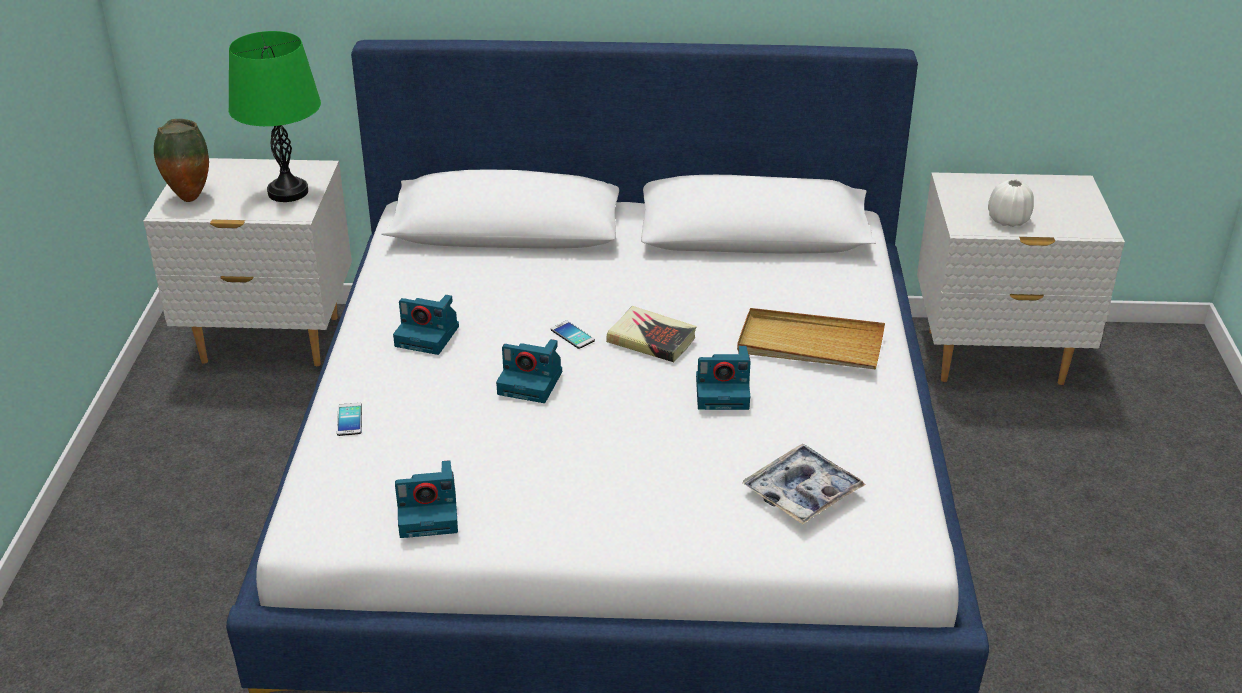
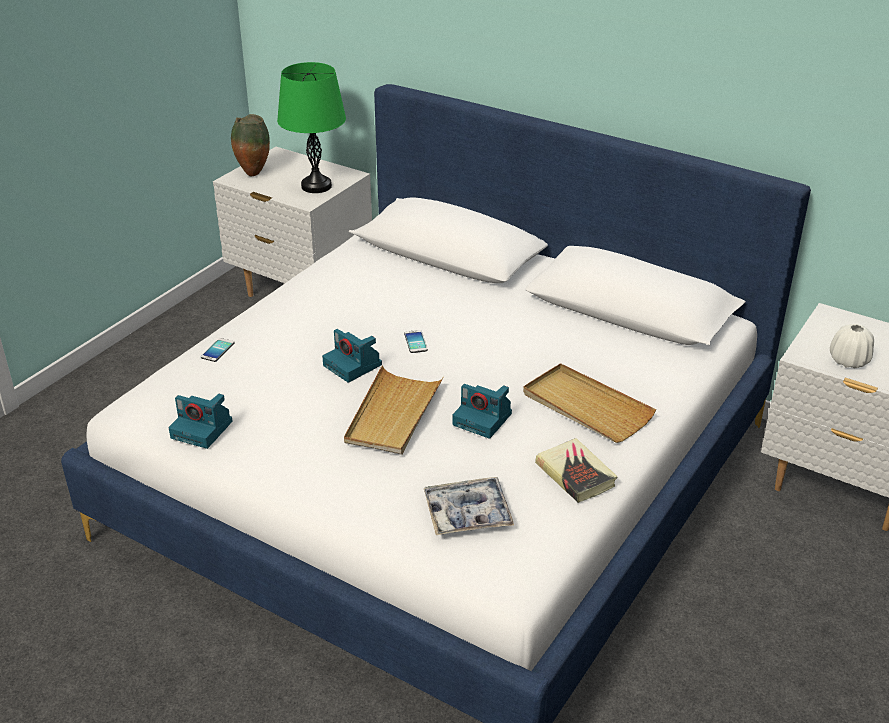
camera: 30 degrees right, 0 degrees up
camera [393,295,459,355] -> none
book [606,306,697,362] -> book moved to [535,438,618,503]
none -> beige tray [344,365,444,455]

